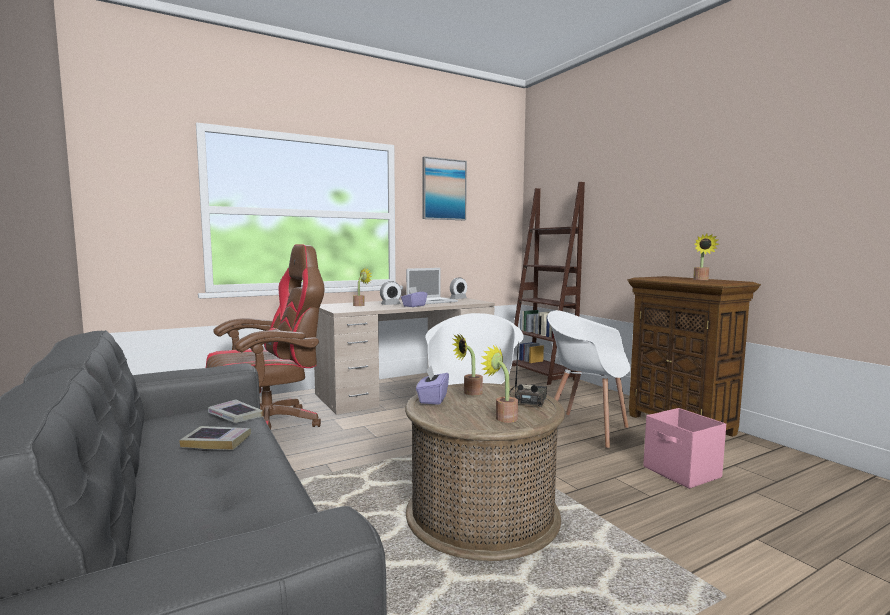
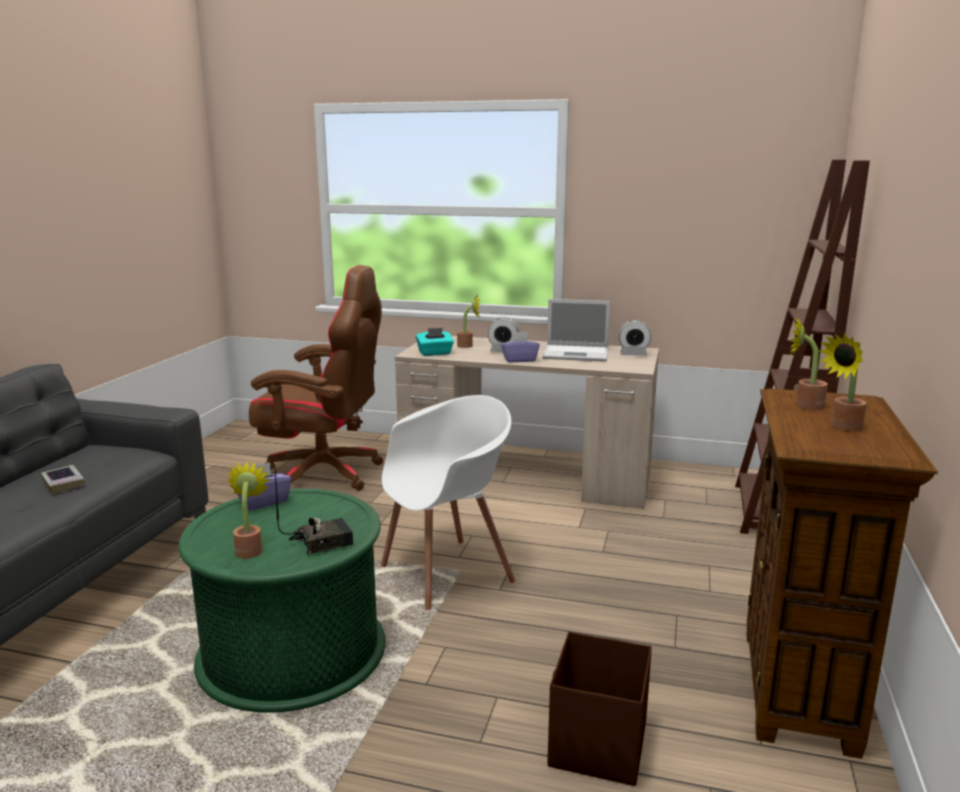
camera: 45 degrees right, 10 degrees up
book [208,399,263,423] -> none
brown coffee table [405,383,565,561] -> green coffee table [179,488,386,713]
picture [422,156,467,220] -> none
potted plant [453,333,483,396] -> potted plant moved to [790,317,828,410]
white chair [547,310,630,448] -> none
pink storage box [643,408,726,489] -> brown storage box [548,632,652,786]
none -> turquoise tissue box [416,328,454,356]

